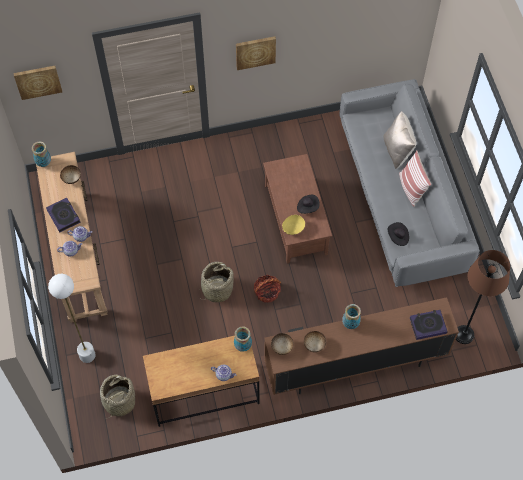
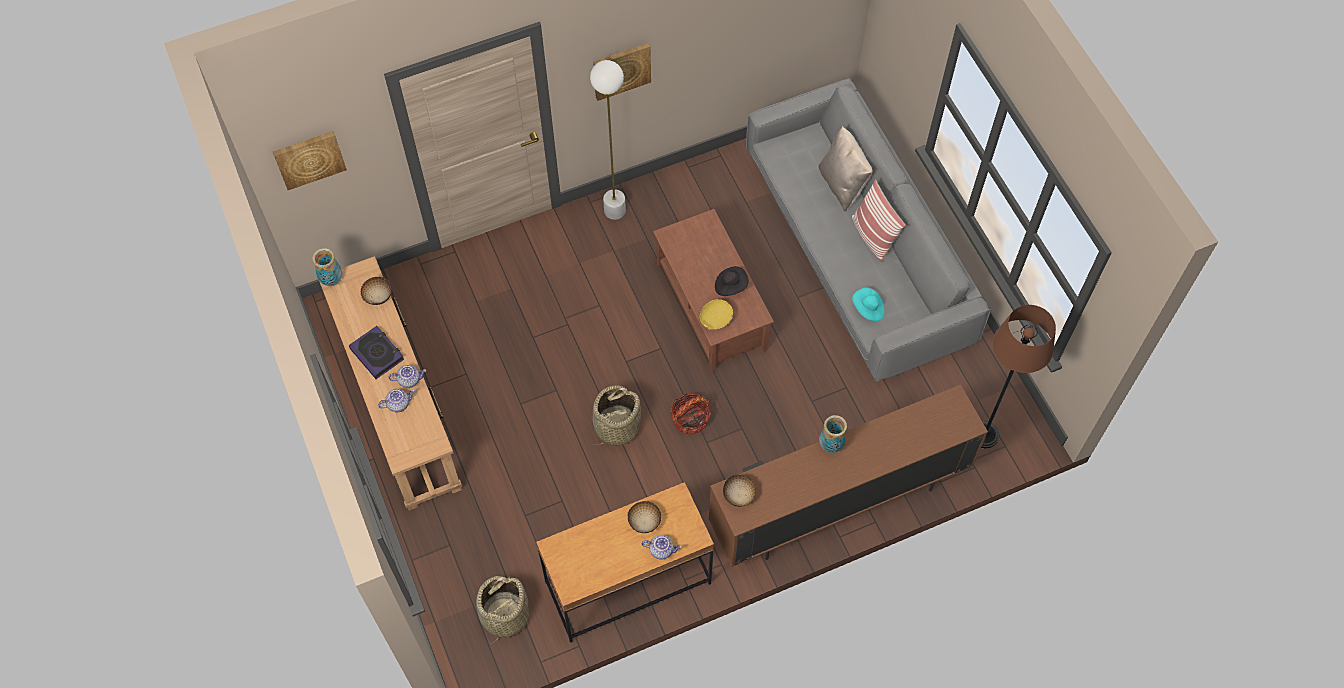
camera: 10 degrees left, 0 degrees up
white floor lamp [48,274,95,363] -> white floor lamp moved to [590,60,626,220]
vase [234,326,252,352] -> none
bowl [304,331,326,352] -> bowl moved to [627,501,662,533]
black hat [388,222,409,246] -> turquoise hat [852,288,884,321]
book [410,310,447,340] -> none

